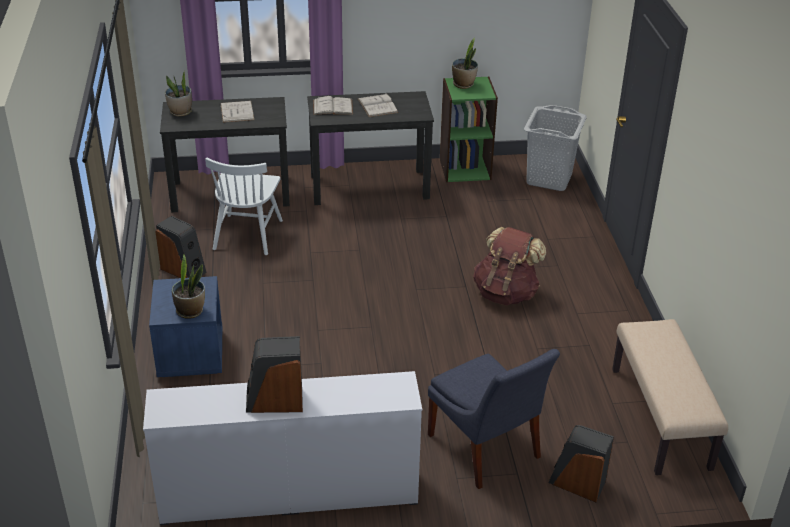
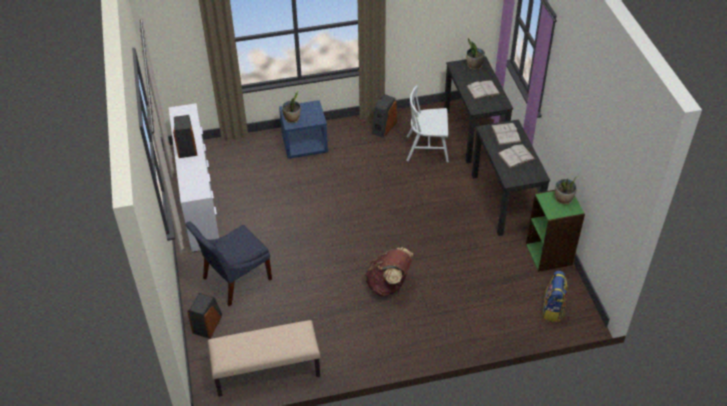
camera: 85 degrees right, 10 degrees up
grey laundry basket [524,105,587,191] -> backpack [542,271,568,322]

